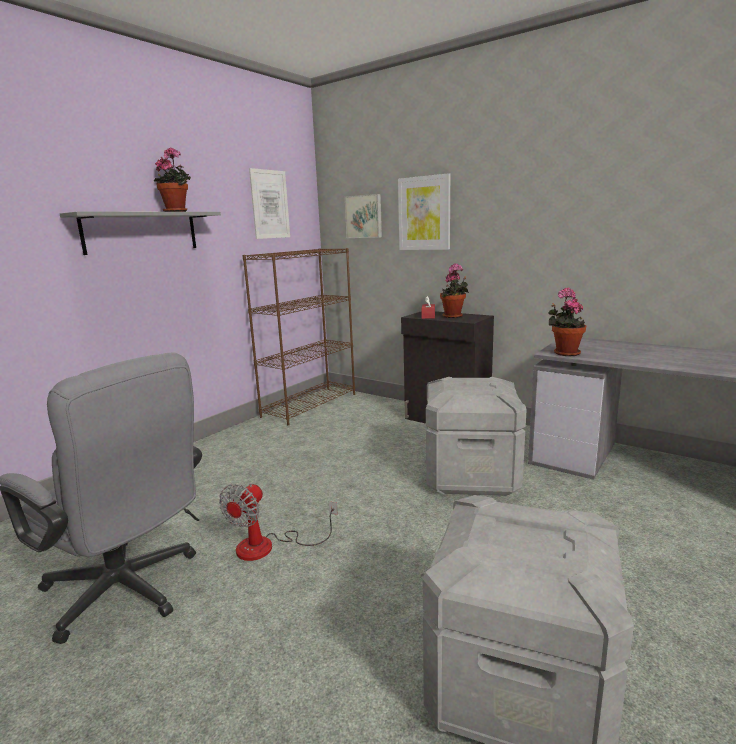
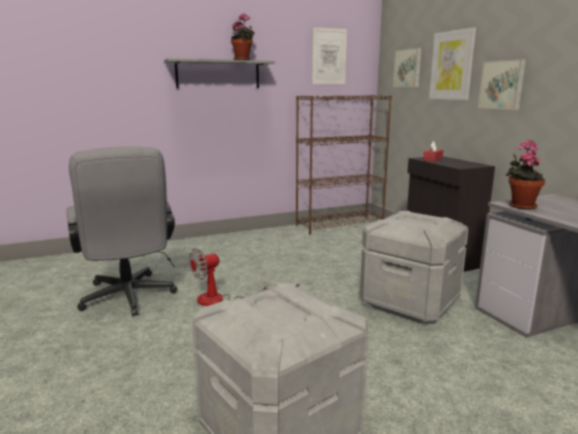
camera: 30 degrees right, 0 degrees up
potted plant [440,263,469,318] -> none
none -> picture [478,59,526,110]

